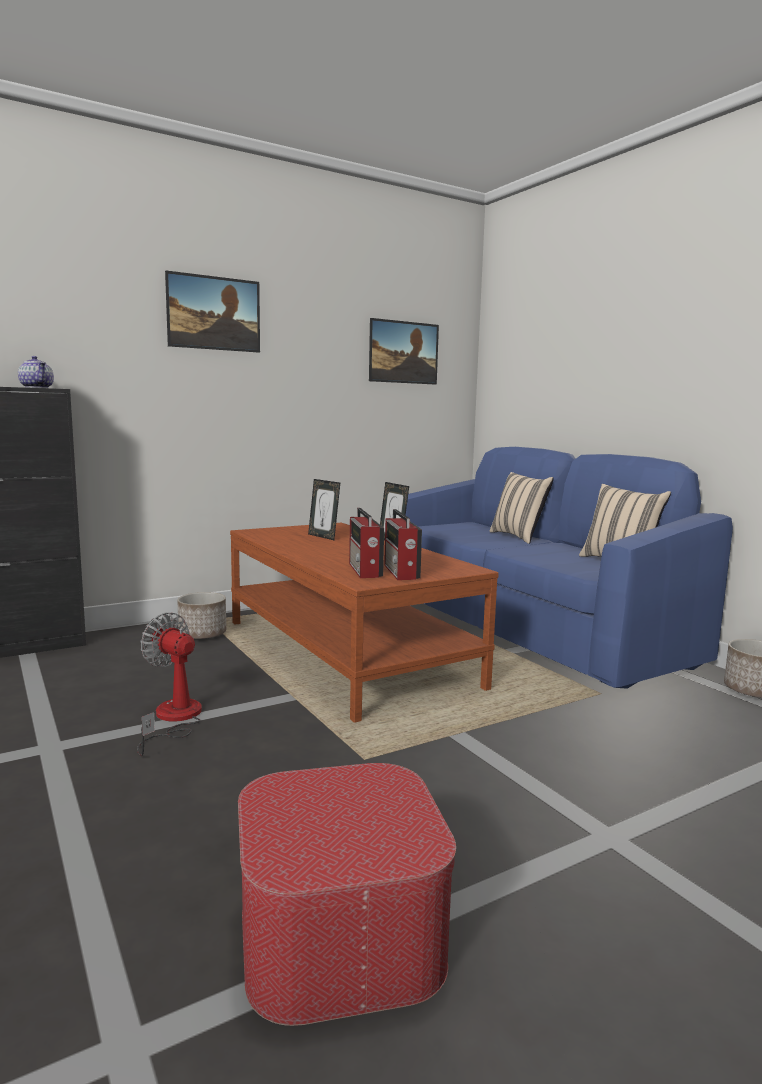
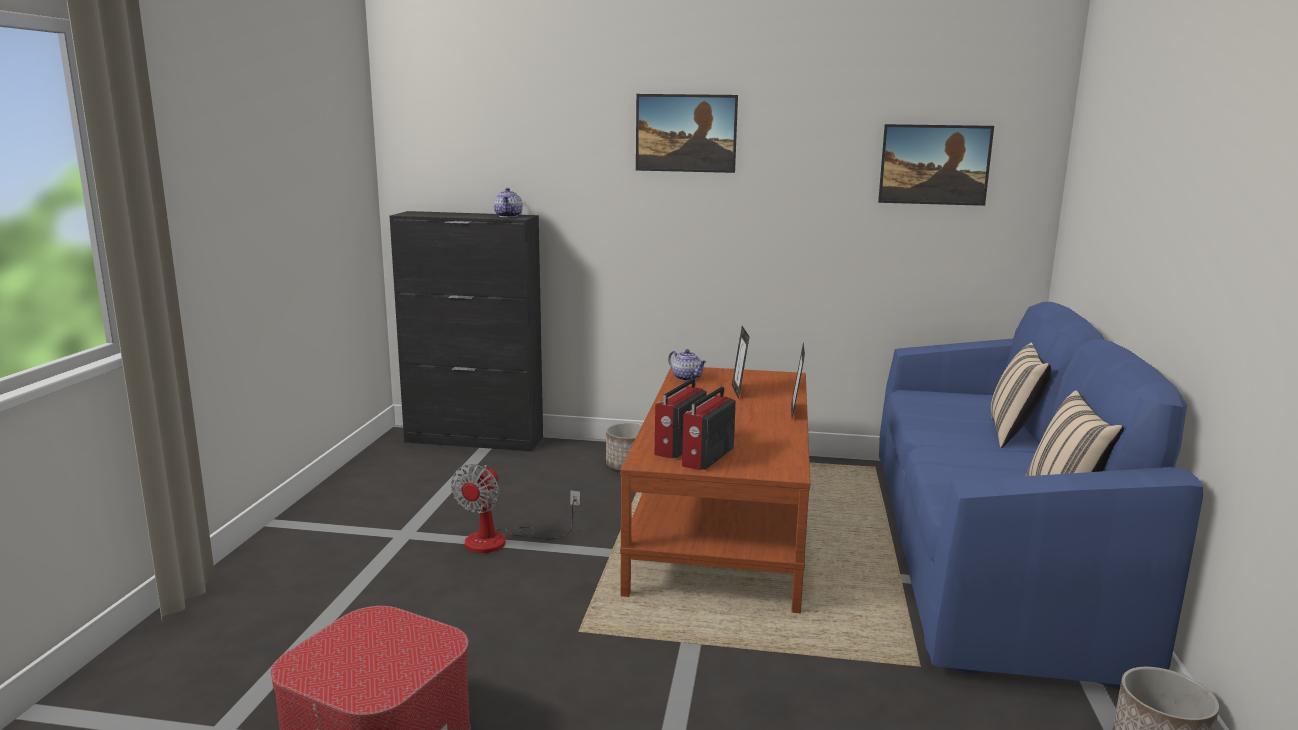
camera: 40 degrees right, 5 degrees up
fan [137,612,202,756] -> fan turned 150 degrees counterclockwise [451,464,580,553]
none -> teapot [668,349,706,381]

